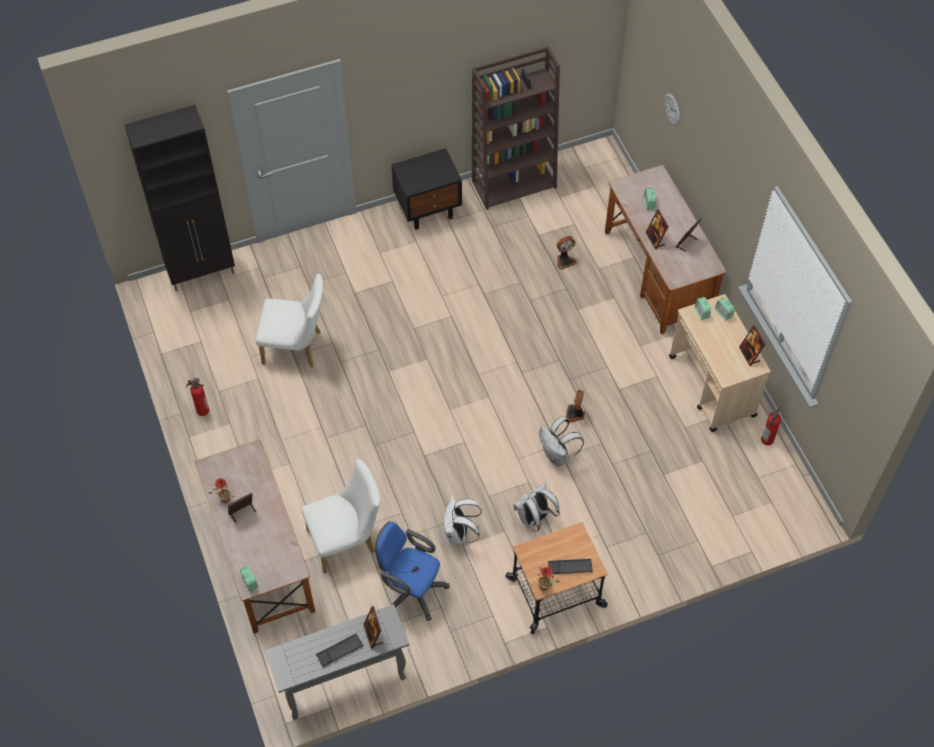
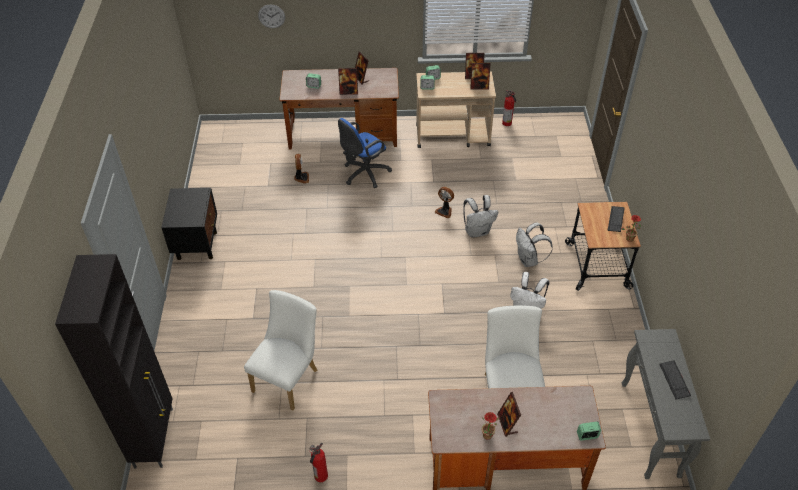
camera: 70 degrees left, 10 degrees down
picture frame [363,606,384,649] -> picture frame moved to [470,63,490,90]
blue office chair [375,522,450,621] -> blue office chair moved to [338,118,392,188]
brown bookcase [472,46,560,210] -> none

